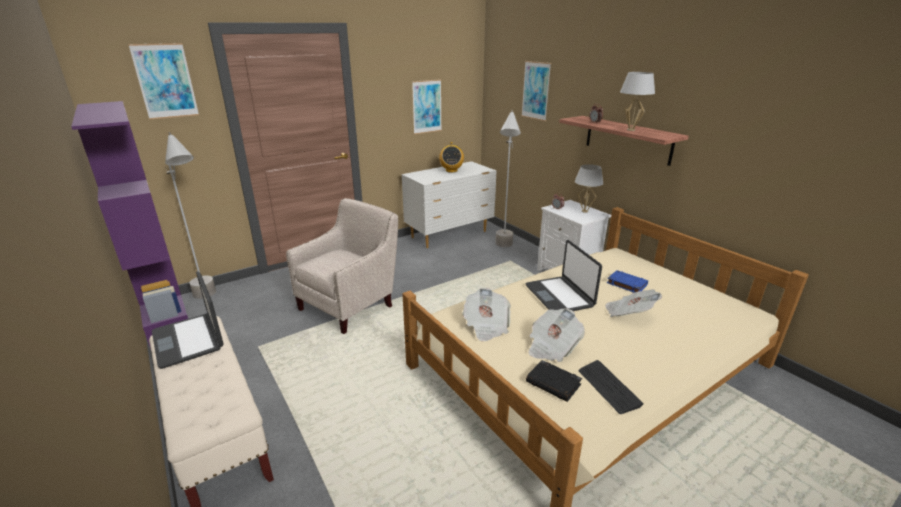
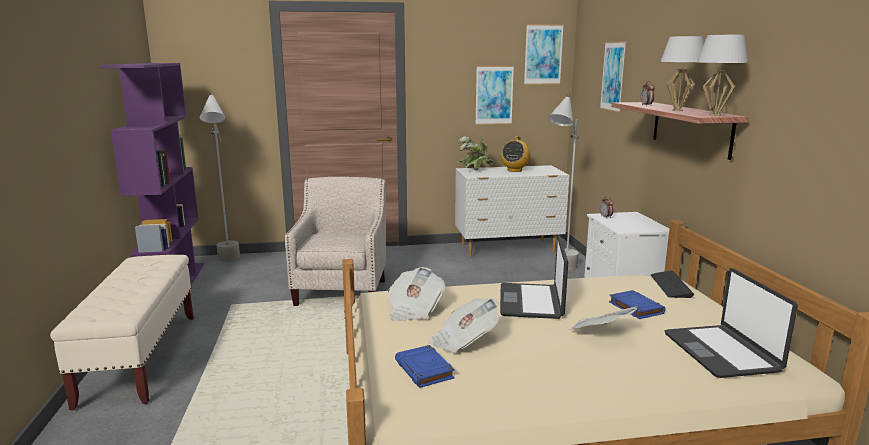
camera: 25 degrees right, 10 degrees down
picture [128,43,199,119] -> picture moved to [524,24,564,85]
laptop [152,272,224,369] -> laptop moved to [665,268,798,378]
beige armchair [286,198,398,334] -> beige armchair turned 60 degrees counterclockwise [285,176,386,306]
black book [526,360,582,402] -> blue book [395,345,455,388]
white table lamp [575,164,603,213] -> white table lamp moved to [697,35,748,116]
keyboard [579,360,644,414] -> keyboard moved to [651,270,694,298]
none -> potted plant [458,136,493,171]

